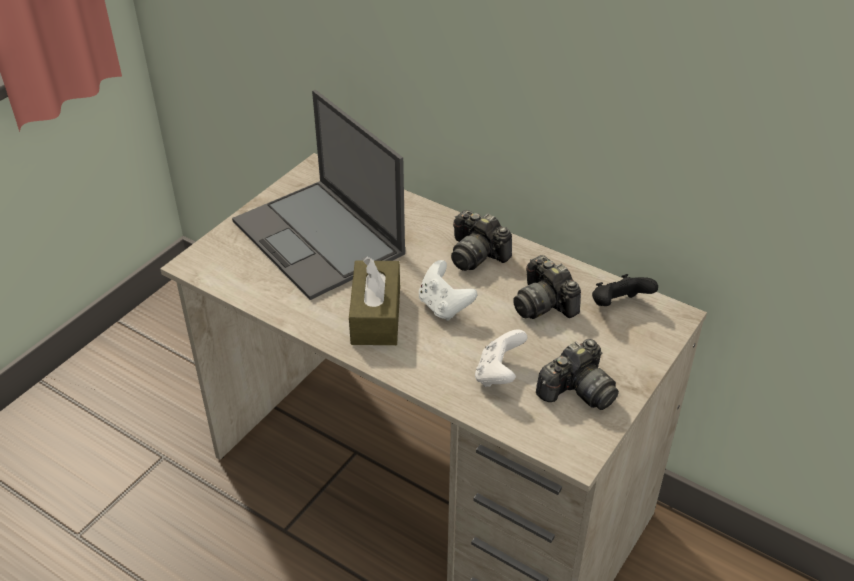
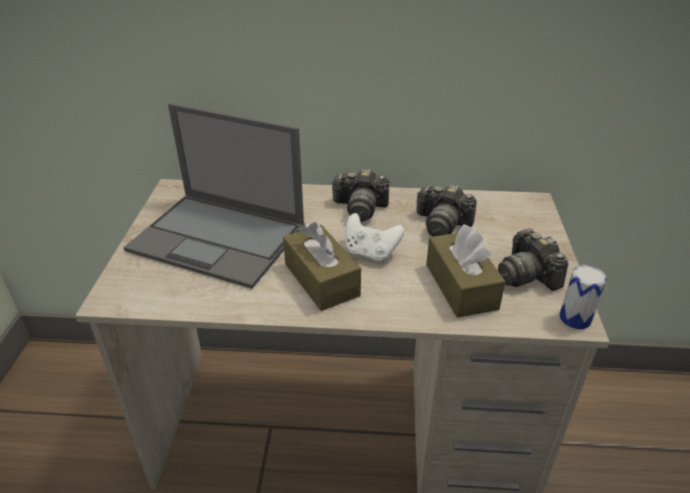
camera: 30 degrees left, 5 degrees down
white game controller [475,330,527,387] -> brown tissue box [426,224,506,318]
camera [536,339,619,410] -> camera turned 135 degrees clockwise [498,229,568,291]
black game controller [592,274,658,306] -> none
none -> can [560,265,607,329]

